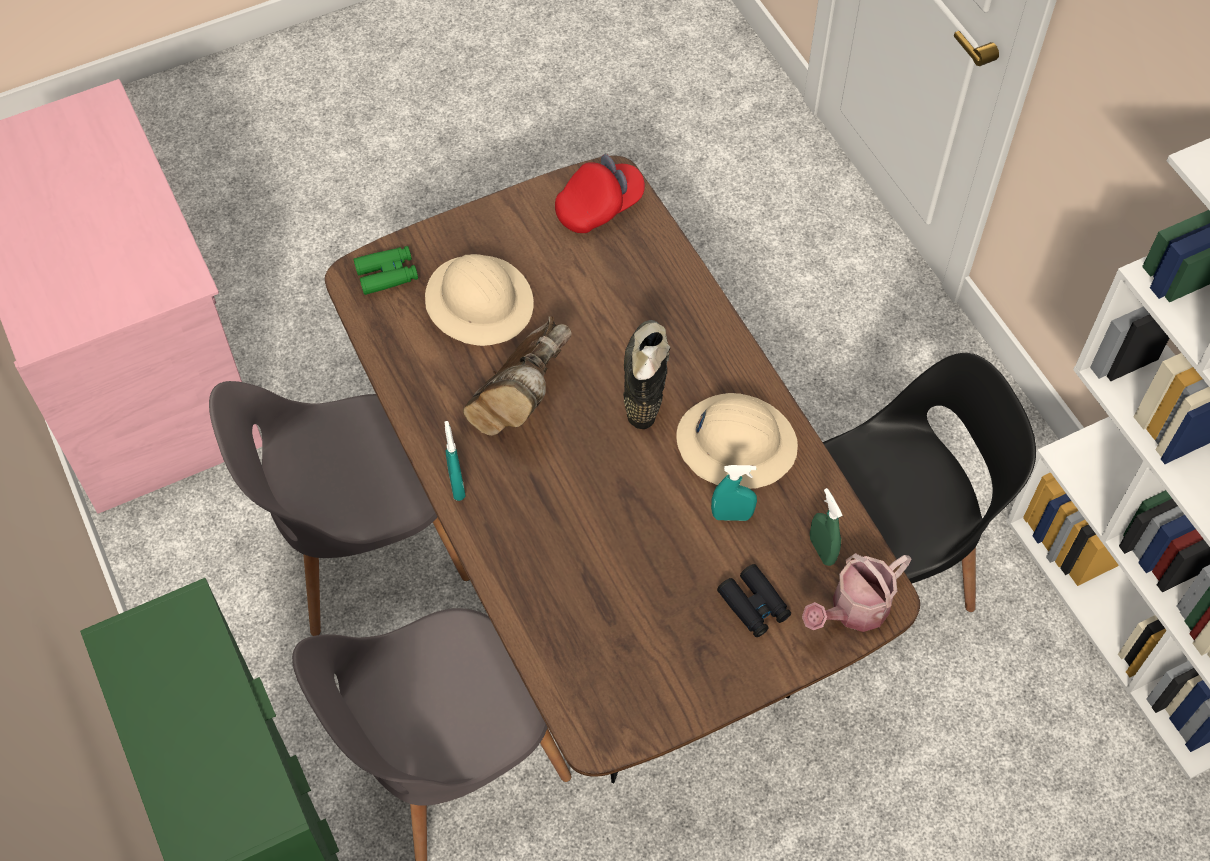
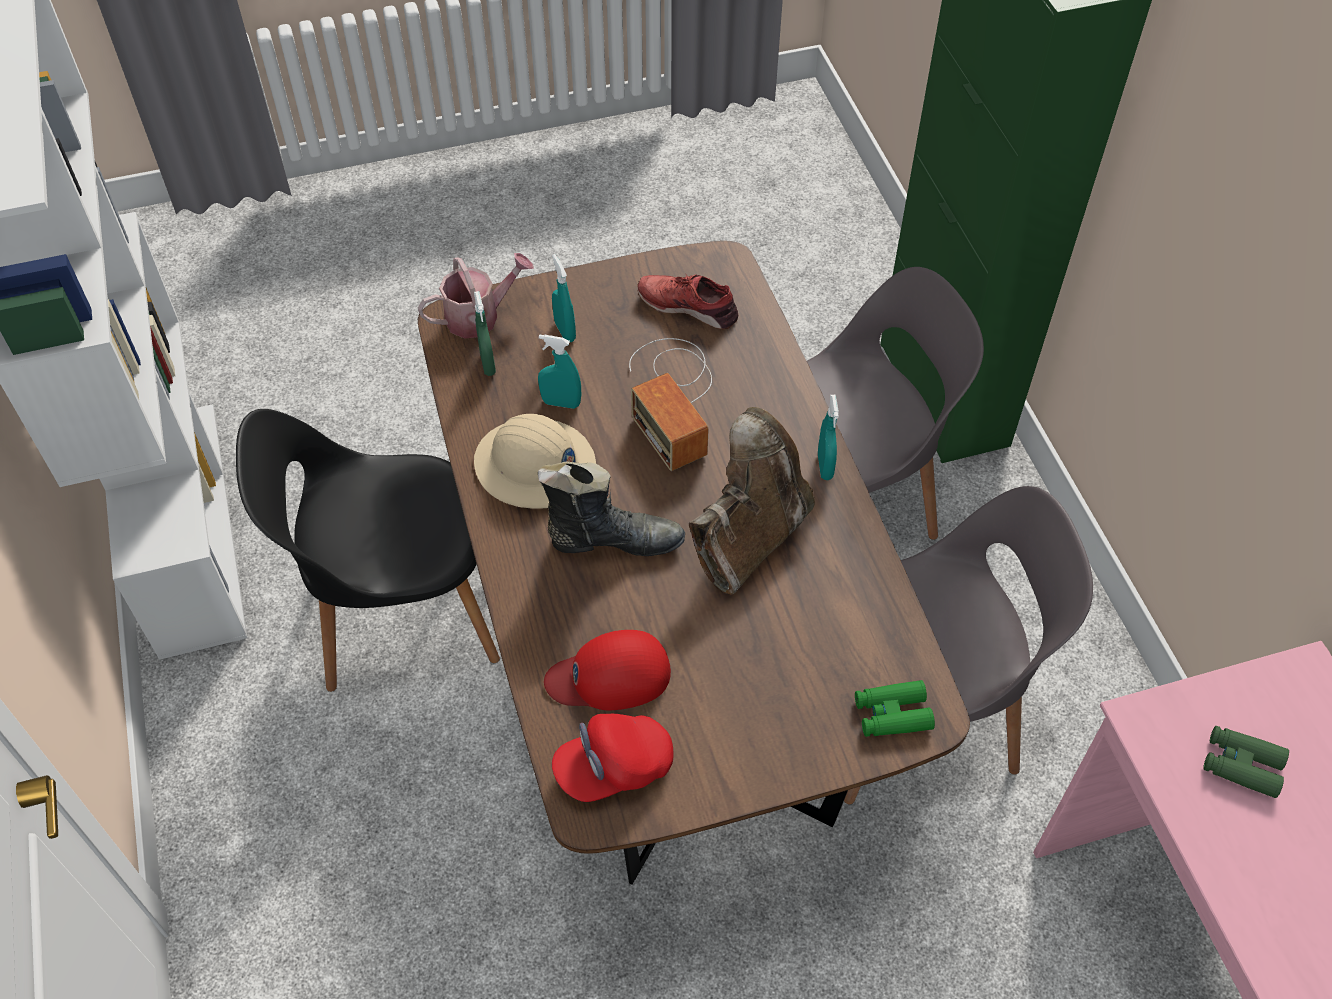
camera: 170 degrees left, 5 degrees down
beige hard hat [425,254,534,346] -> none
black boot [623,320,671,429] -> black boot turned 105 degrees counterclockwise [538,462,685,556]
black binoculars [717,564,791,637] -> turquoise spray bottle [552,254,576,343]
none -> red cap [544,630,671,710]
none -> radio [629,338,712,471]
none -> red shoe [637,273,738,329]
none -> green binoculars [1203,726,1289,798]

